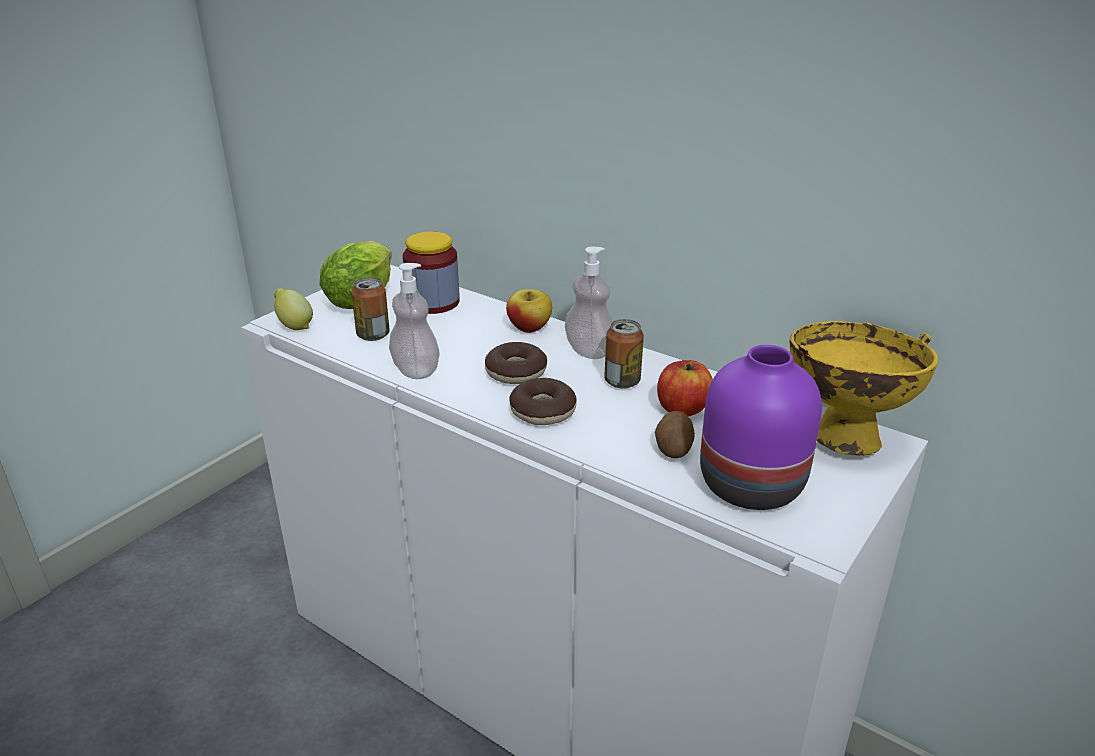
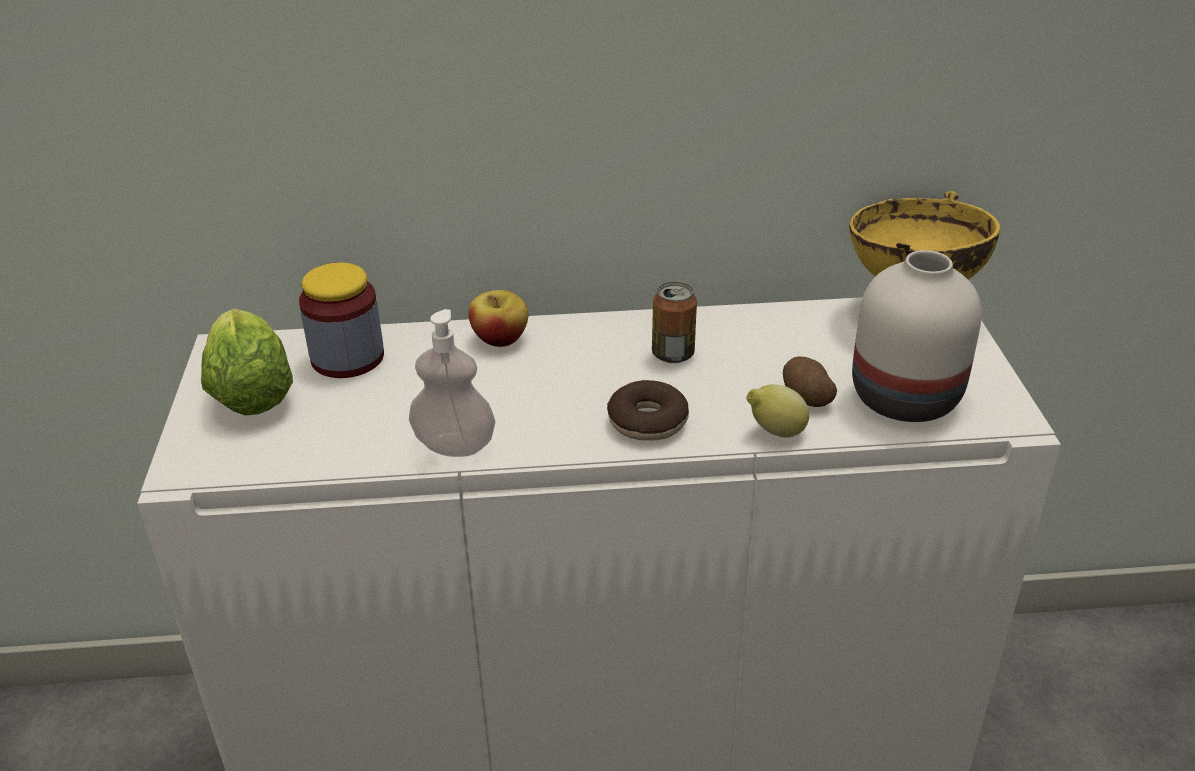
camera: 40 degrees left, 5 degrees up
lemon [274,288,313,330] -> lemon moved to [746,384,809,438]
can [351,277,390,341] -> none
donut [485,342,547,384] -> none
soap dispenser [565,247,613,359] -> none
apple [657,360,713,417] -> none
purple vase [700,345,822,510] -> white vase [852,250,982,422]

